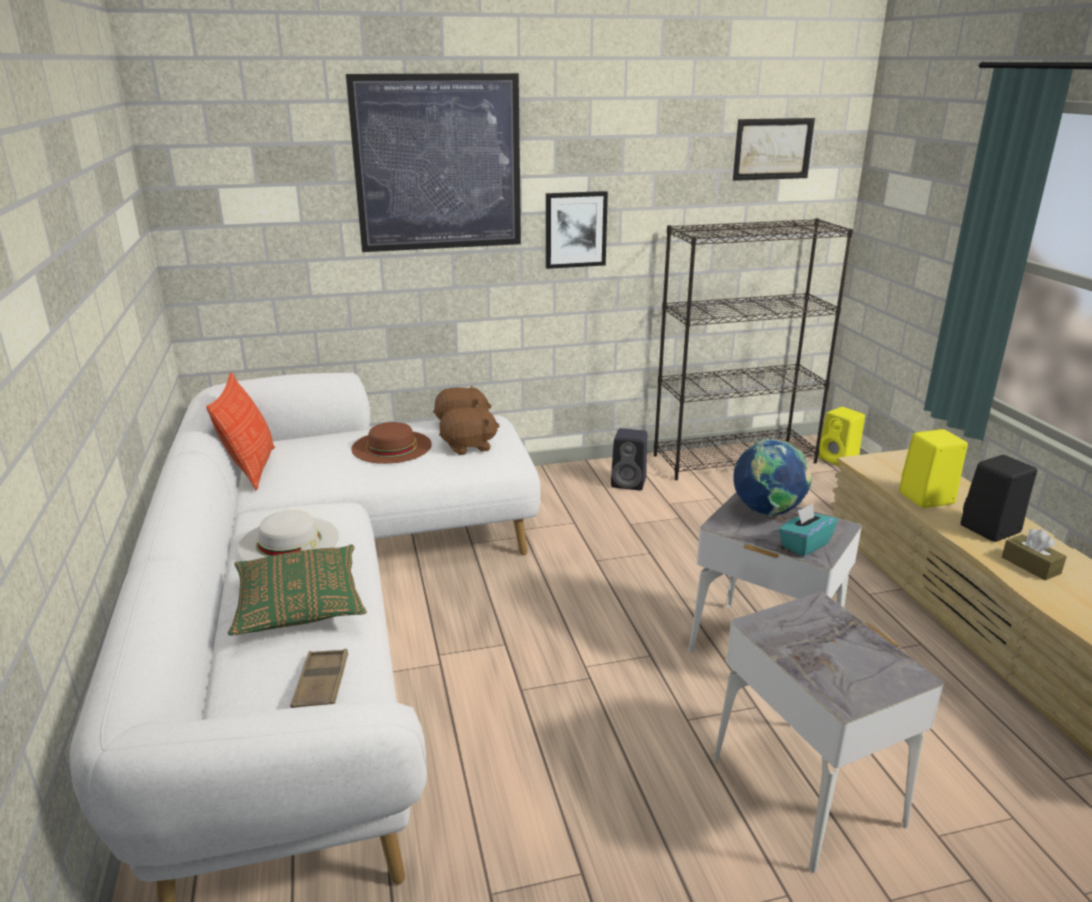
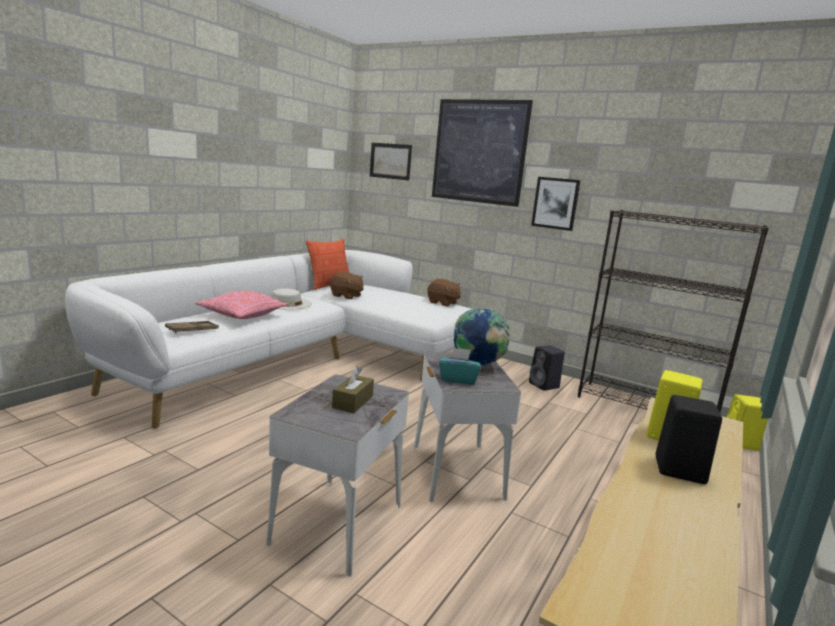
camera: 45 degrees right, 10 degrees down
green pillow [228,545,367,636] -> pink pillow [195,291,288,319]
brown hat [351,422,432,464] -> none
brown plush toy [439,405,500,455] -> brown plush toy moved to [330,272,364,299]
picture [733,118,815,181] -> picture moved to [370,143,412,180]
brown tissue box [1002,529,1067,580] -> brown tissue box moved to [332,366,374,413]

